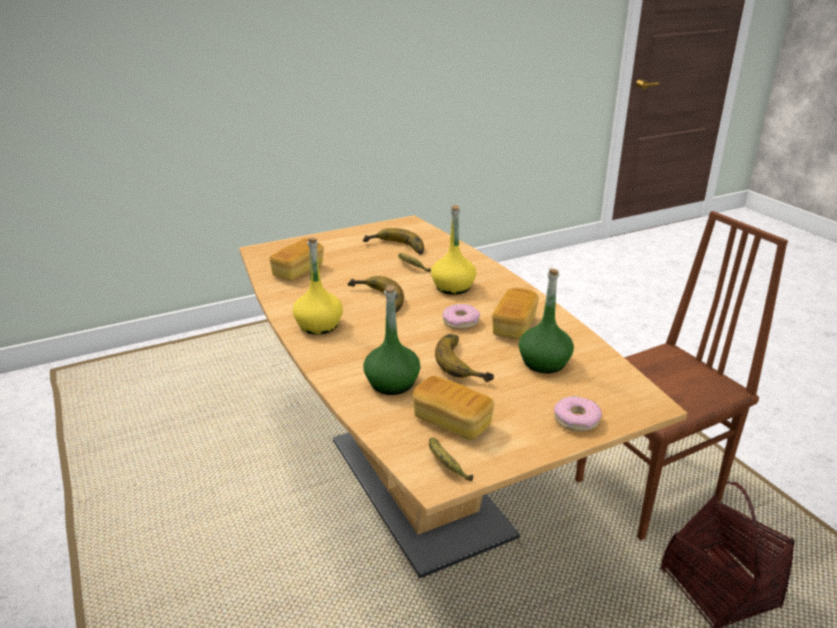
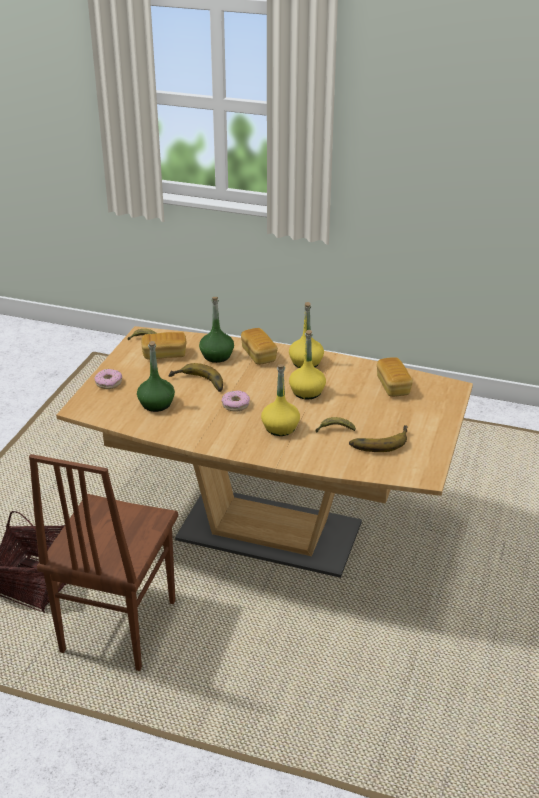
camera: 135 degrees right, 5 degrees up
banana [347,276,404,313] -> yellow bottle [289,330,326,399]
bread [492,288,539,340] -> bread moved to [241,328,278,365]

